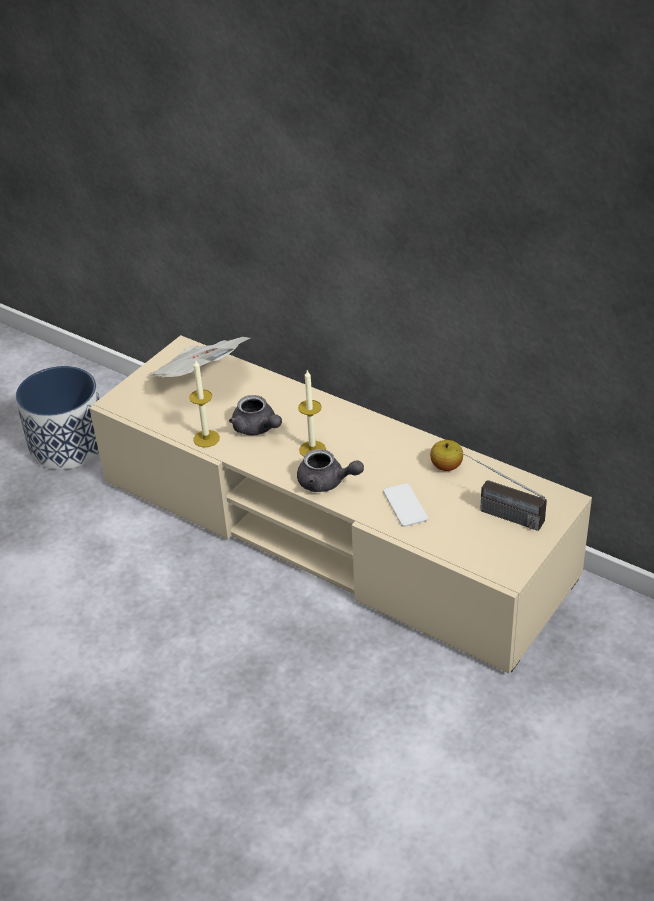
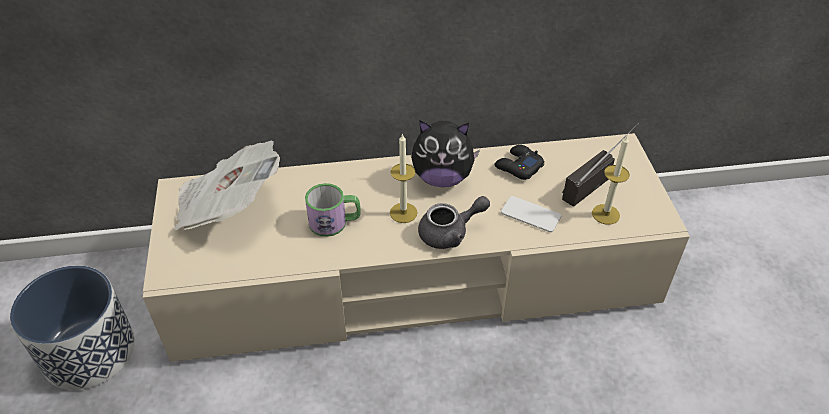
camera: 45 degrees left, 5 degrees up
candle [189,359,220,447] -> candle moved to [592,136,630,225]
grey teapot [229,395,282,435] -> mug [305,183,361,237]
apple [430,440,463,471] -> black game controller [494,145,545,180]
radio [456,450,547,531] -> radio turned 150 degrees clockwise [562,123,639,207]
none -> plush toy [411,120,480,187]

